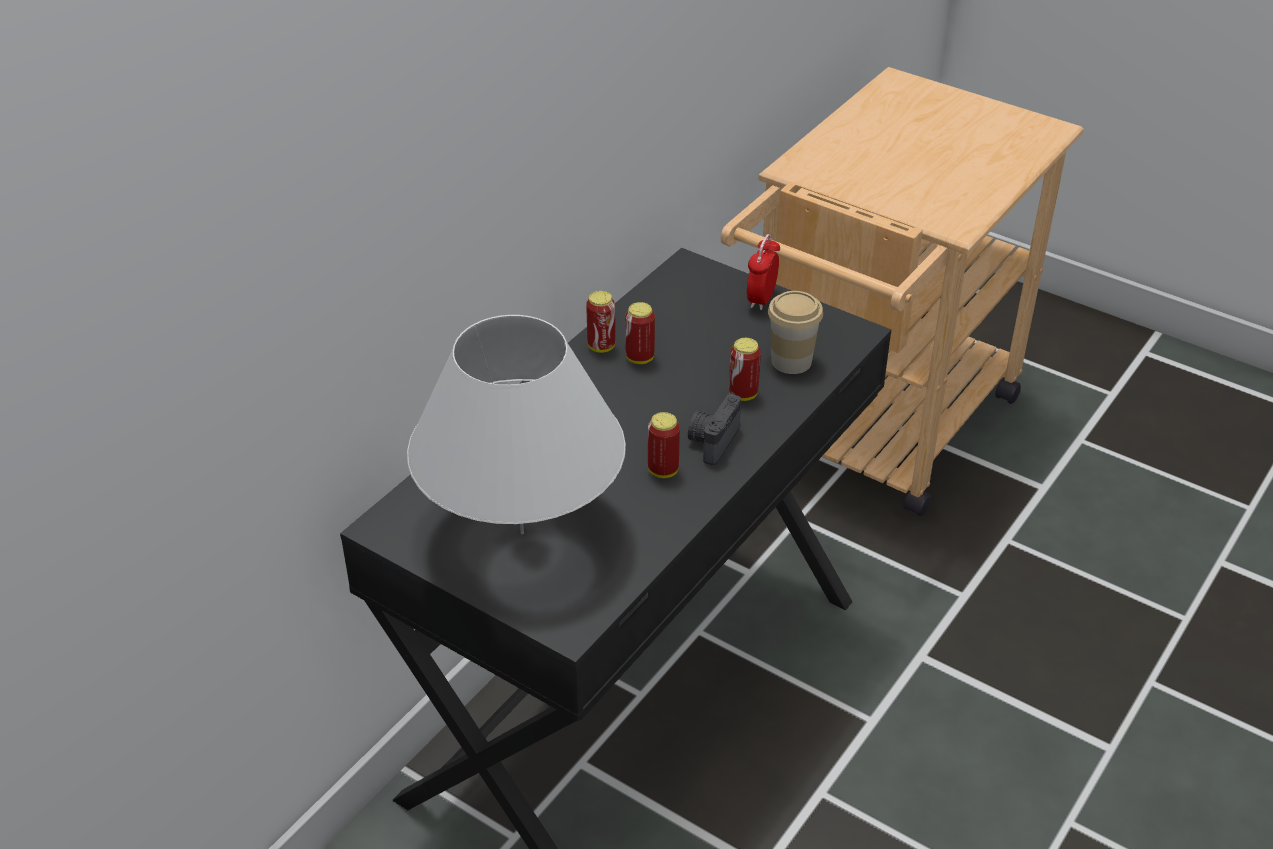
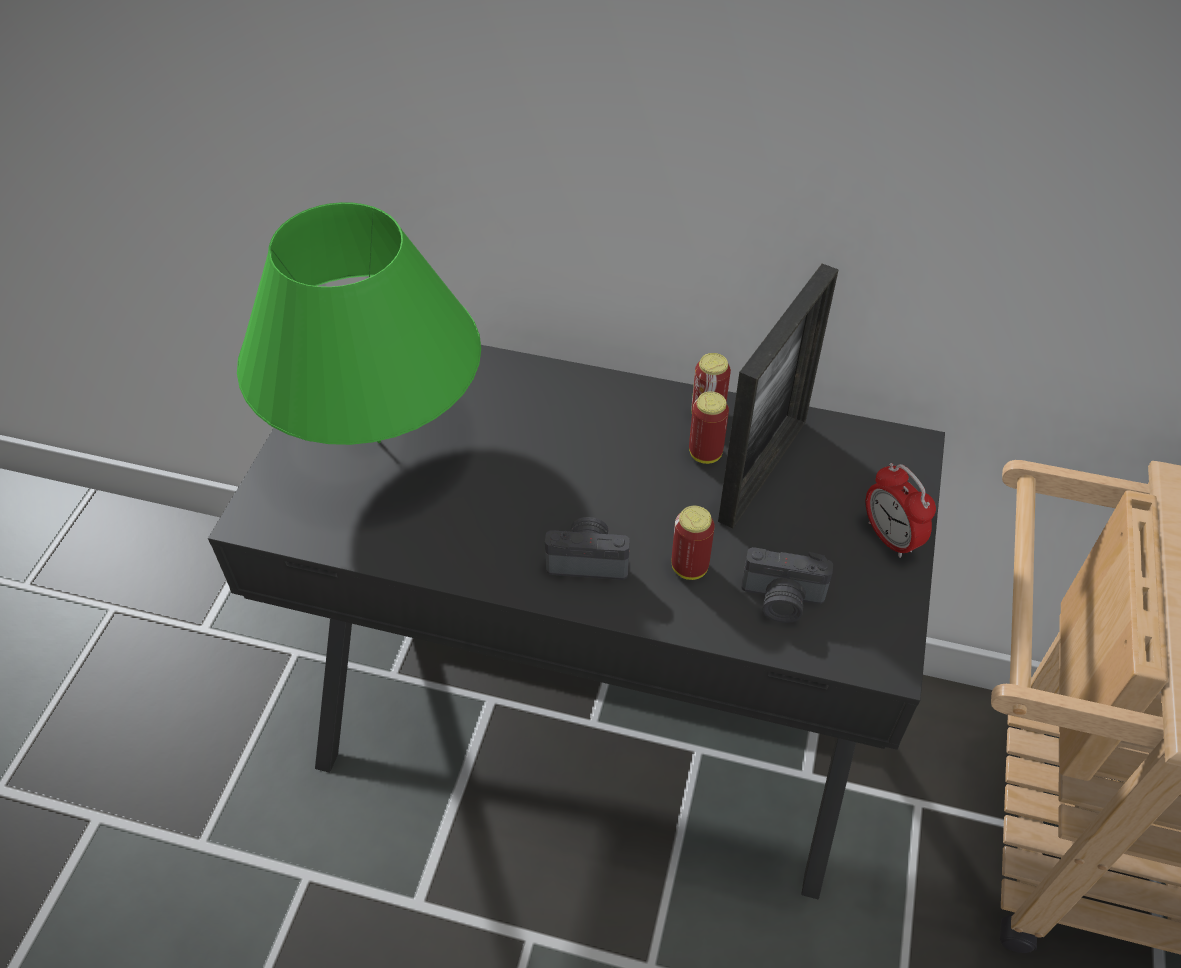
camera: 70 degrees right, 10 degrees up
white table lamp [407,315,626,534] -> green table lamp [237,202,481,445]
can [648,412,680,478] -> none
alarm clock [747,234,780,311] -> alarm clock turned 120 degrees counterclockwise [866,463,936,558]
cup [768,291,823,374] -> camera [741,547,833,623]
none -> picture frame [718,264,838,529]

